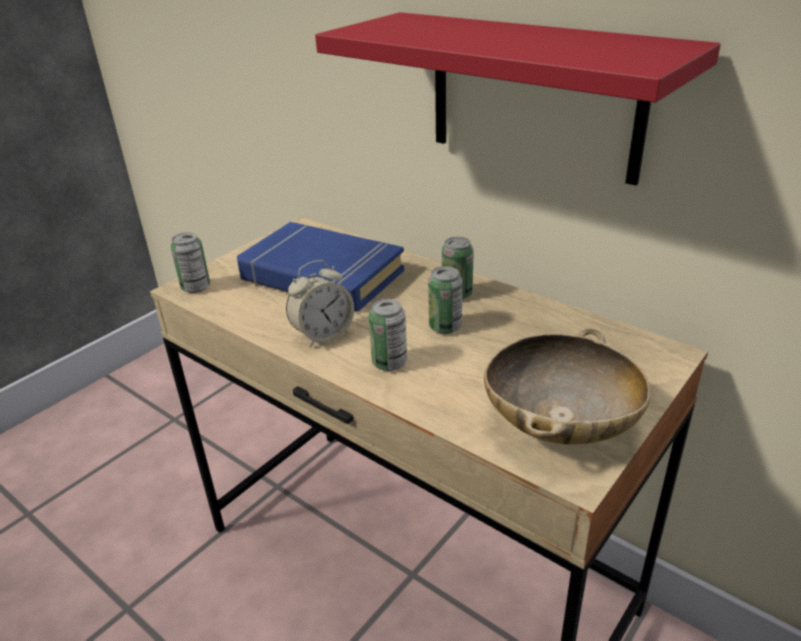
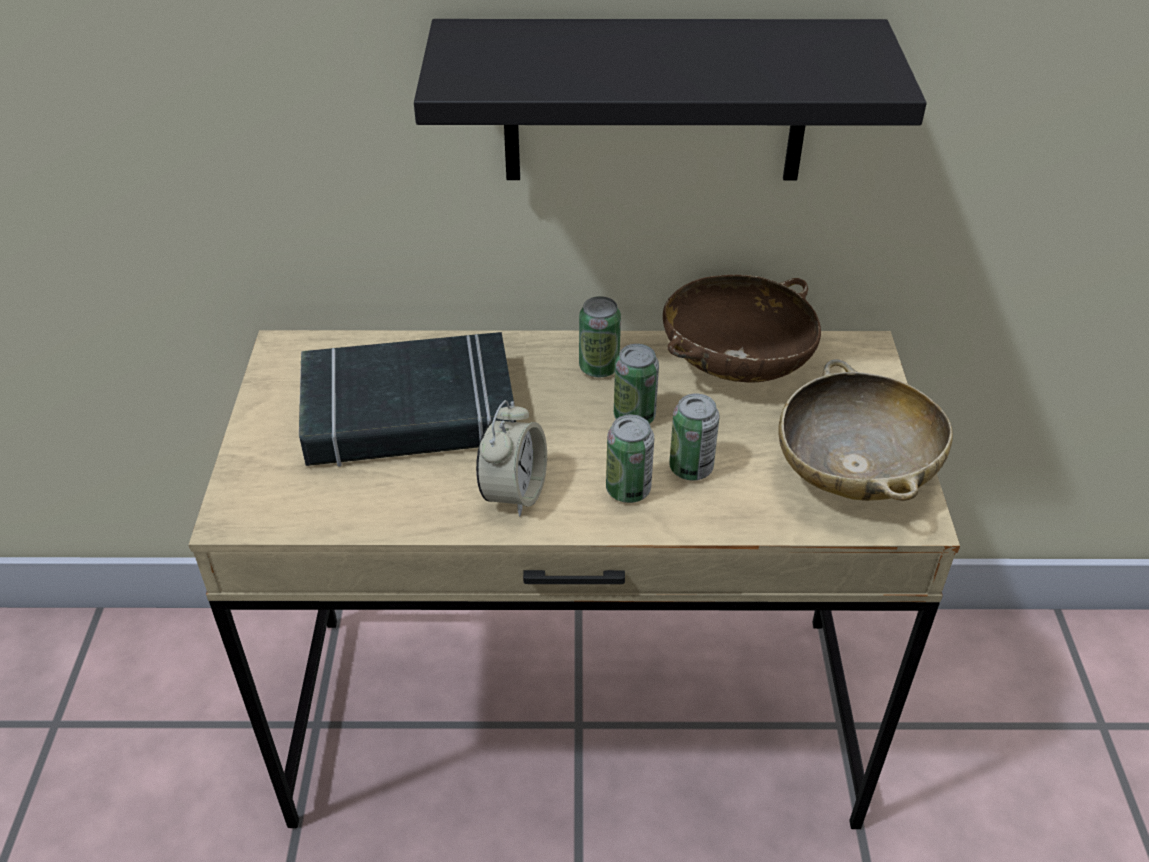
camera: 40 degrees left, 10 degrees up
can [171,232,210,293] -> can moved to [669,393,720,480]
blue book [237,222,404,312] -> black book [299,332,516,467]
red shelf [315,12,721,185] -> black shelf [414,19,927,181]
none -> brown bowl [663,275,821,382]

